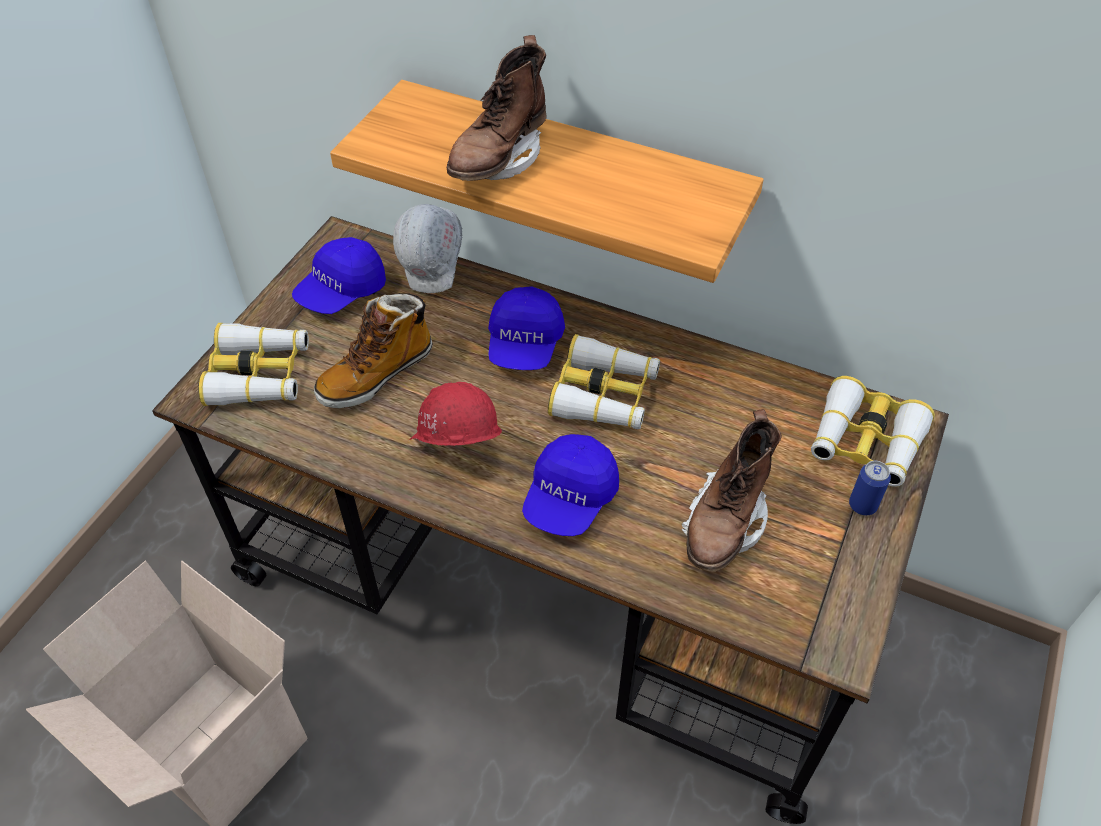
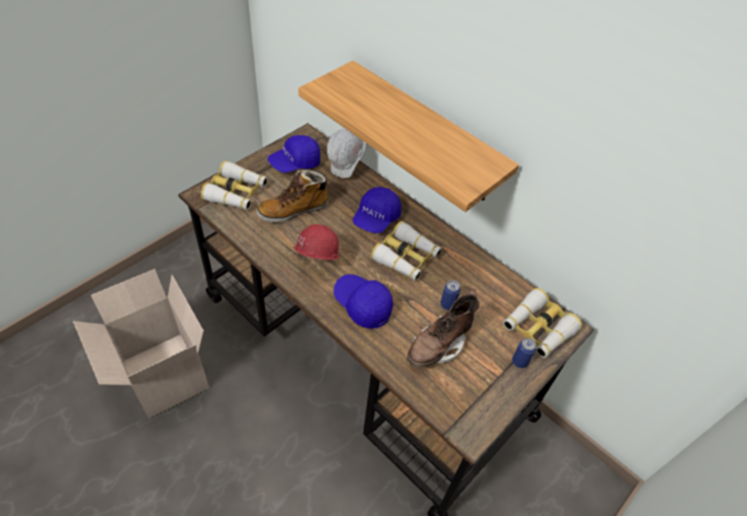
camera: 15 degrees right, 0 degrees up
brown boot [447,35,547,181] -> none
blue cap [522,434,619,536] -> blue cap turned 90 degrees clockwise [334,274,393,329]
none -> can [441,280,461,310]

